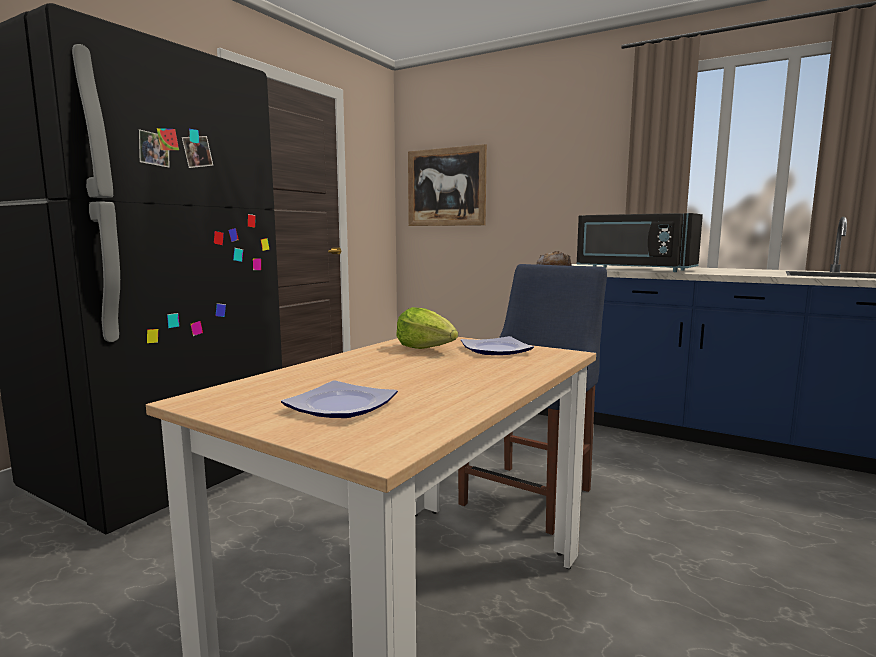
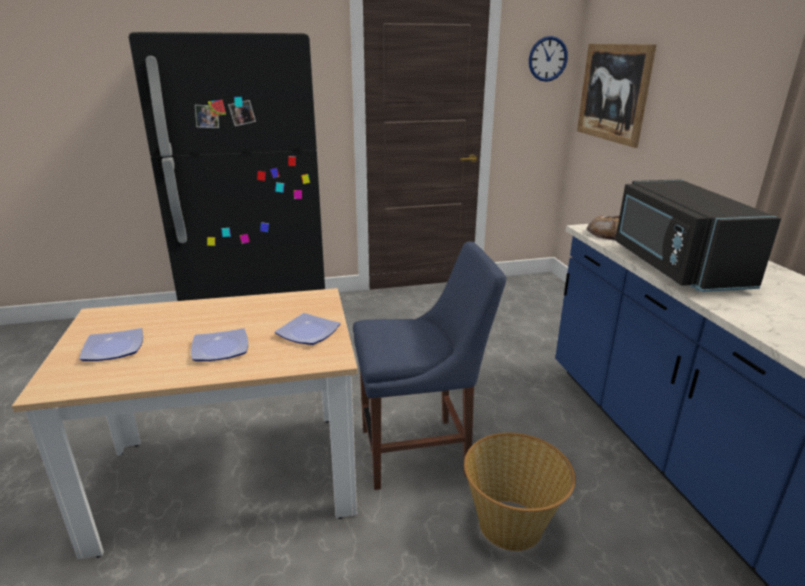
camera: 45 degrees right, 15 degrees up
lettuce [396,307,458,349] -> none
none -> plate [191,328,248,361]
none -> basket [464,433,576,551]
none -> wall clock [529,36,568,82]

